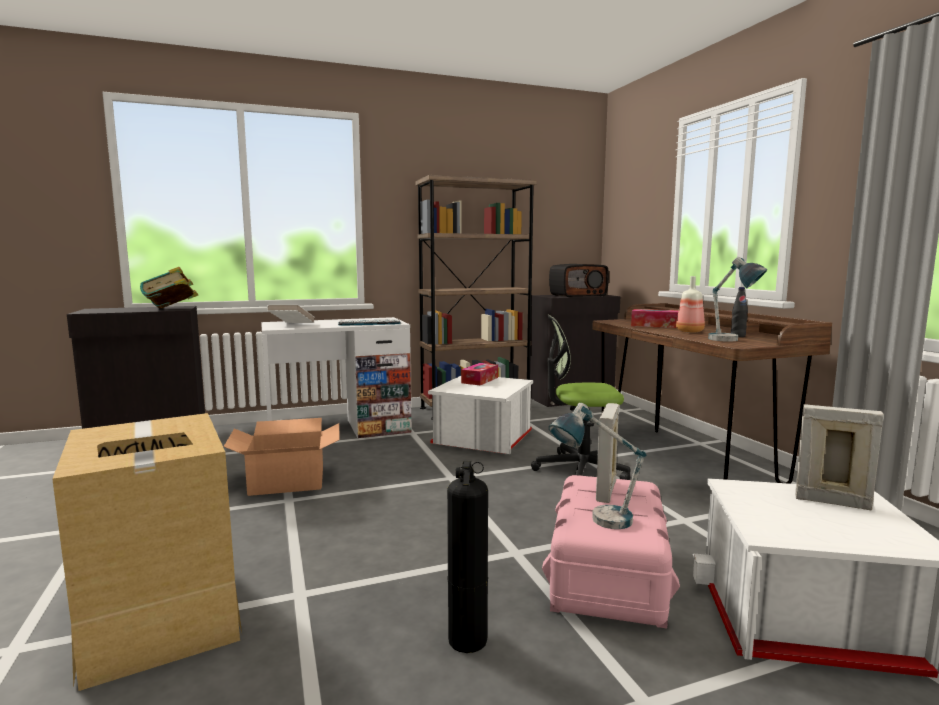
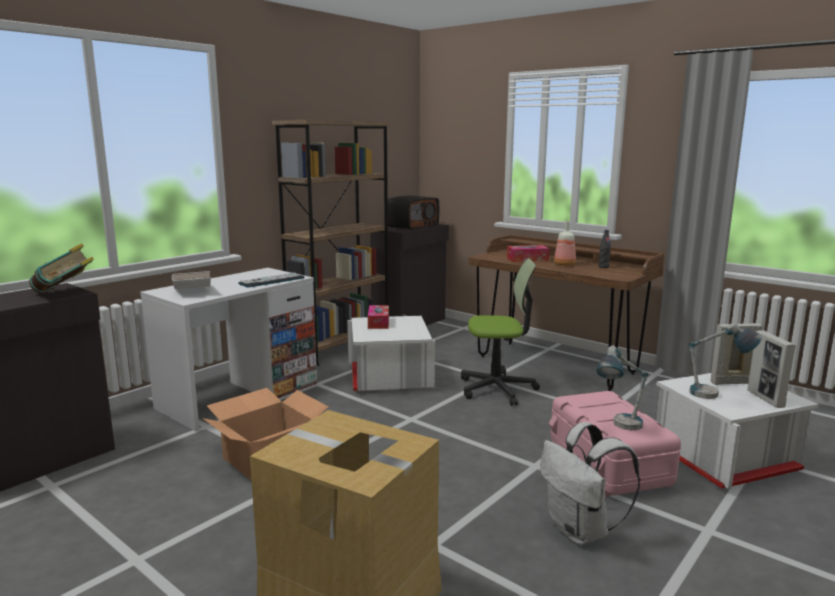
camera: 30 degrees left, 5 degrees up
fire extinguisher [447,461,488,653] -> white backpack [540,422,641,545]
office chair [531,314,630,480] -> office chair turned 150 degrees counterclockwise [461,258,540,406]
picture frame [596,403,620,503] -> picture frame moved to [747,330,796,408]
table lamp [708,257,767,342] -> table lamp moved to [689,323,762,399]

